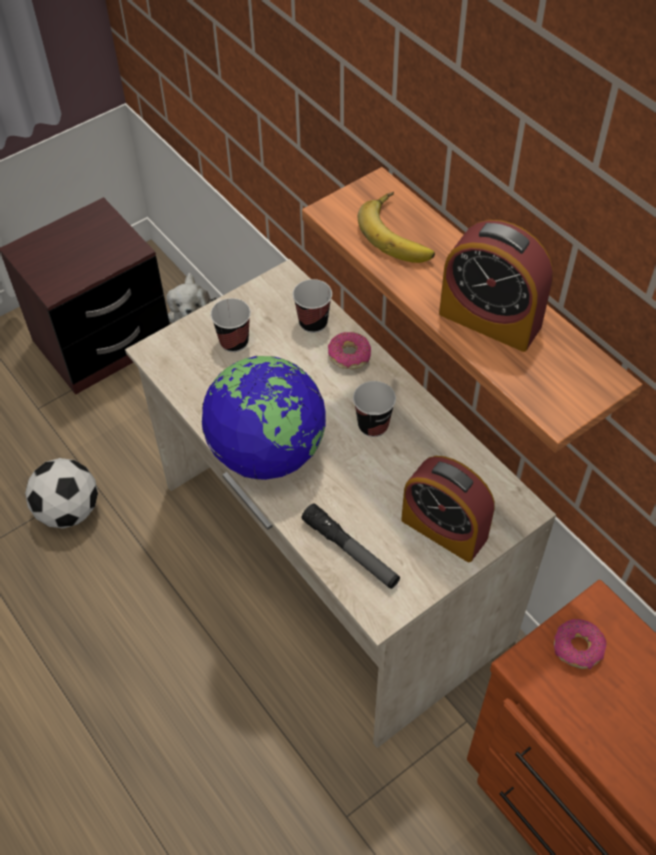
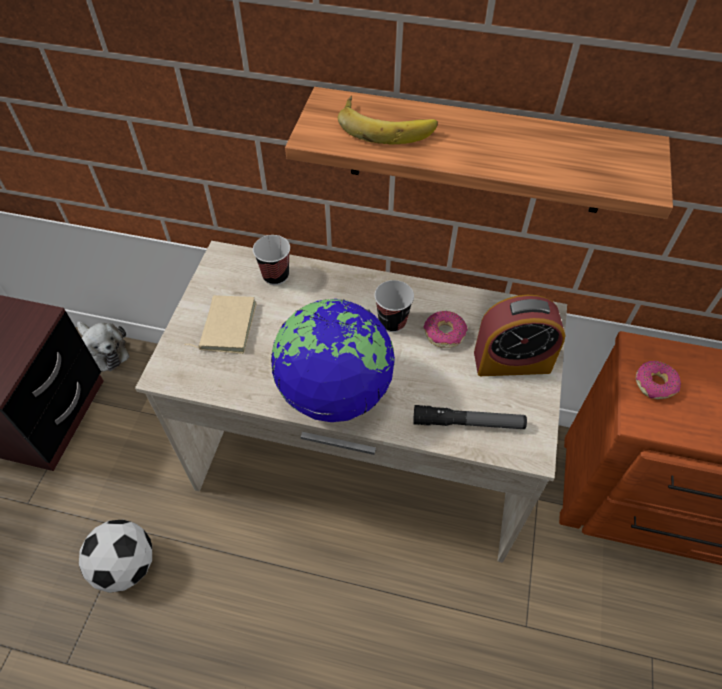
camera: 40 degrees left, 0 degrees up
cup [210,298,251,352] -> beige book [184,295,257,354]
donut [328,332,371,369] -> donut moved to [424,311,468,348]
alarm clock [439,220,553,352] -> none

